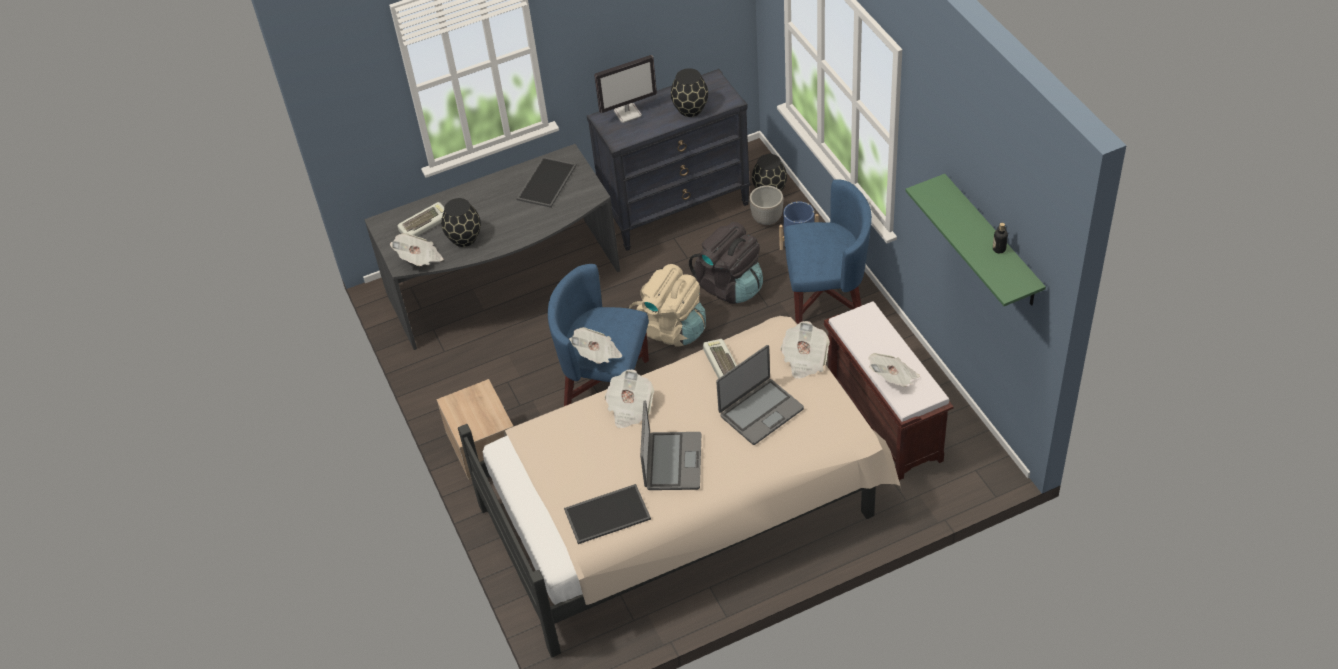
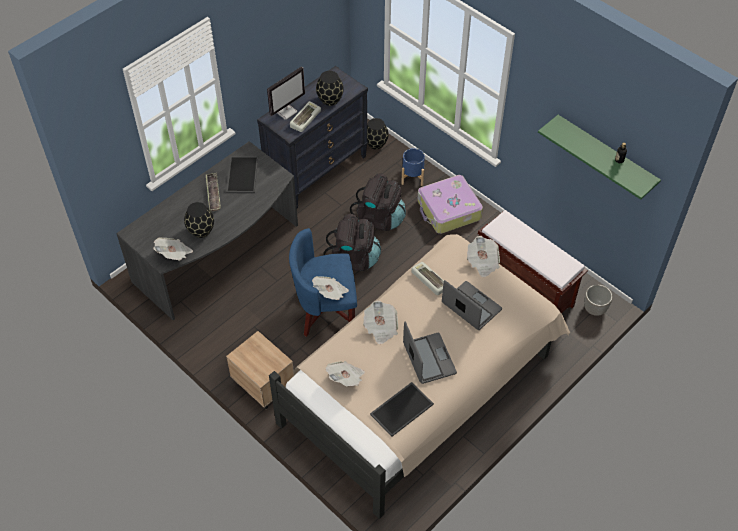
camera: 25 degrees left, 5 degrees up
keyboard [398,202,444,236] -> keyboard moved to [290,101,321,132]
beige backpack [629,264,706,347] -> black backpack [323,214,381,271]
laptop [716,345,804,445] -> laptop turned 75 degrees counterclockwise [442,280,502,330]
planter [749,186,783,225] -> planter moved to [584,285,613,316]
blue armchair [784,179,872,324] -> suitcase [418,175,483,234]
newspaper [868,353,920,387] -> newspaper moved to [326,361,365,386]
none -> tray [206,173,221,211]

